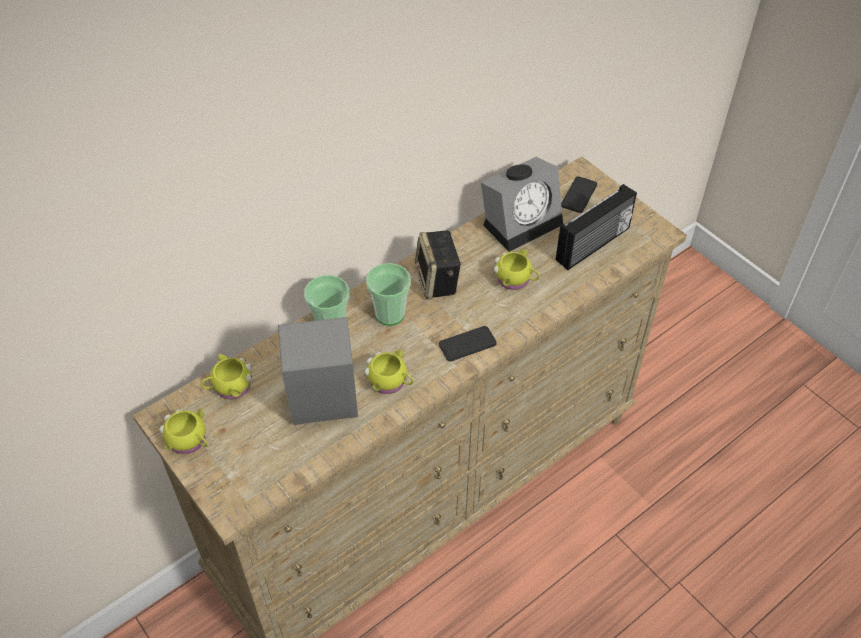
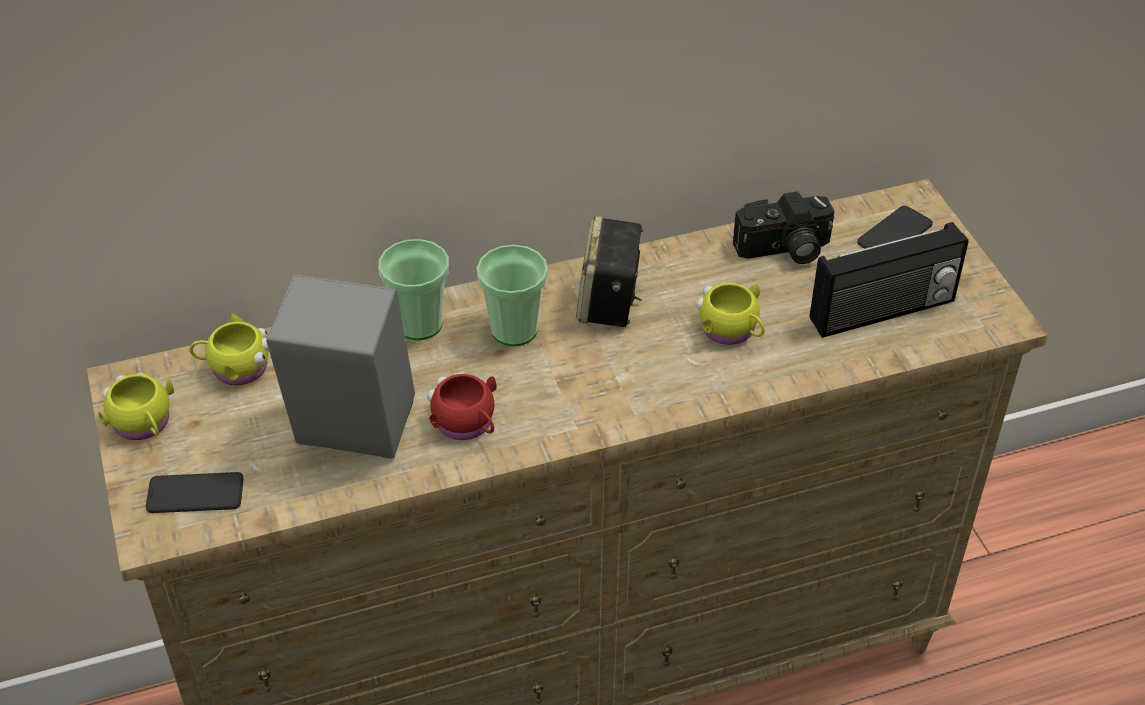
camera: 20 degrees right, 5 degrees down
yellow mug [364,350,414,394] -> red mug [427,373,497,440]
phone [439,326,497,361] -> phone moved to [146,472,244,513]
alarm clock [481,157,563,252] -> camera [733,191,834,264]

